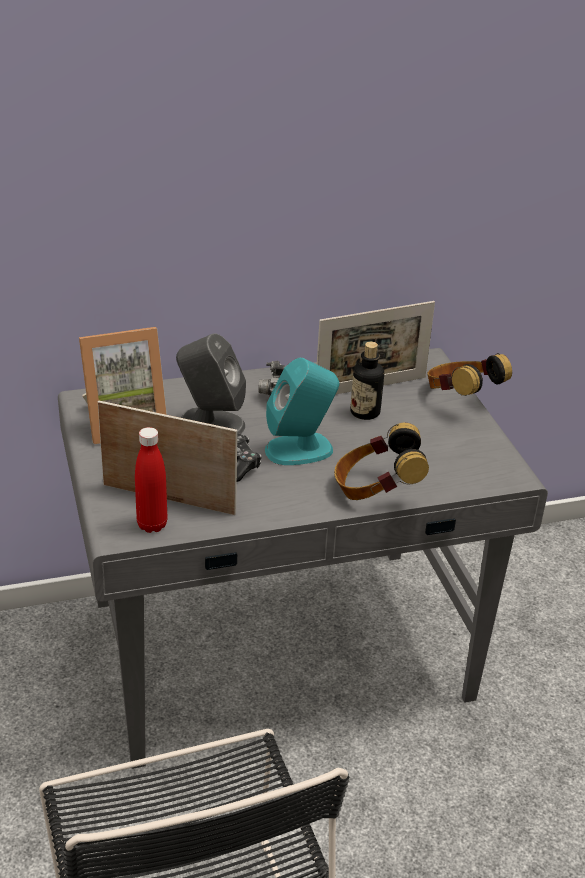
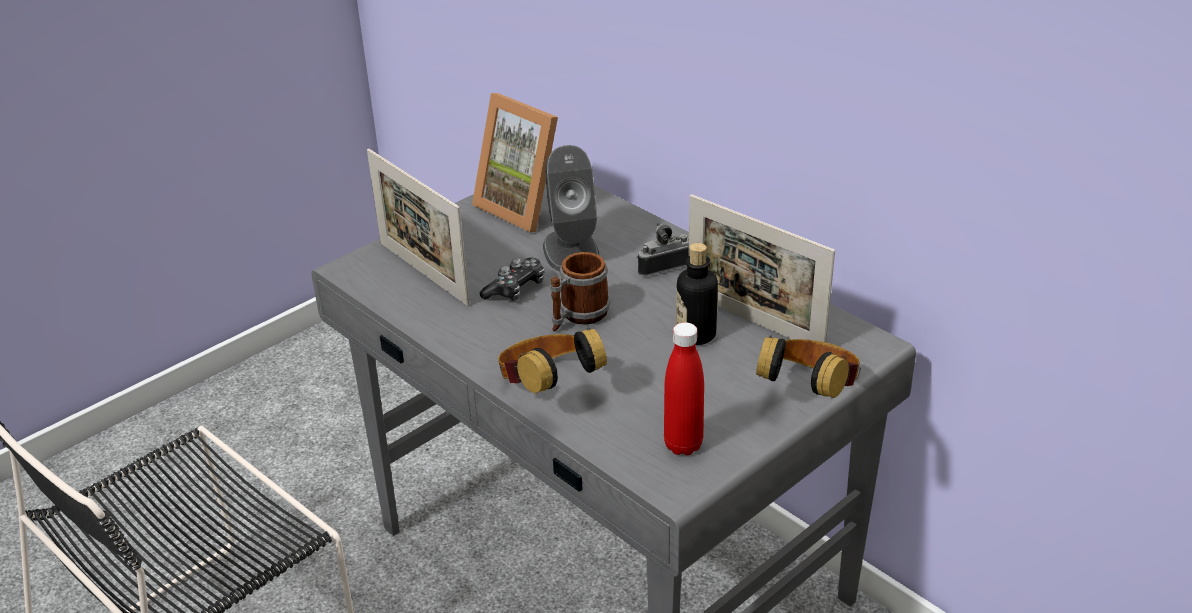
camera: 65 degrees right, 0 degrees up
picture frame [98,401,237,515] -> picture frame turned 150 degrees clockwise [367,149,470,306]
red bottle [135,427,167,533] -> red bottle moved to [664,322,704,455]
turquoise speaker [265,358,339,465] -> mug [550,252,610,332]

